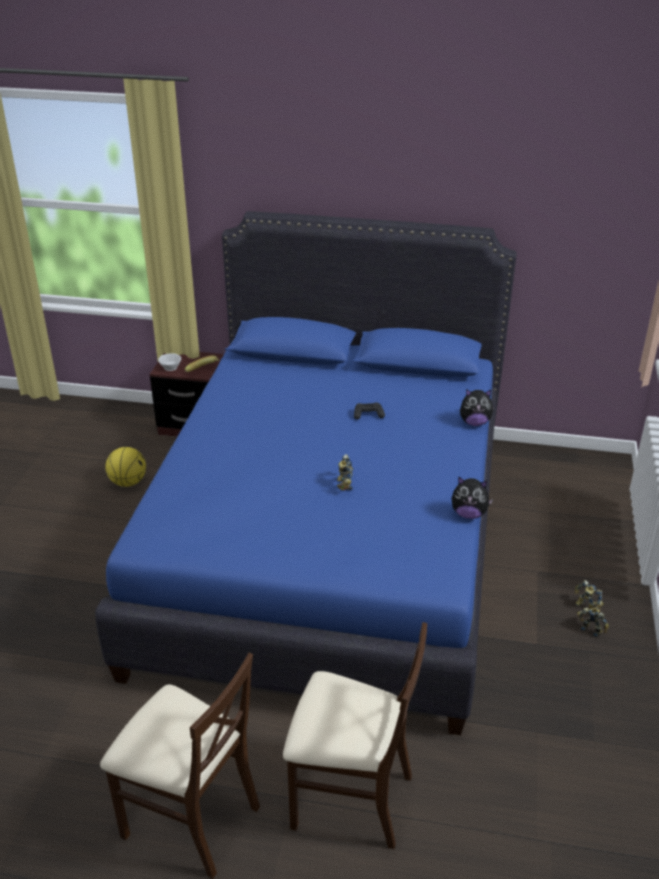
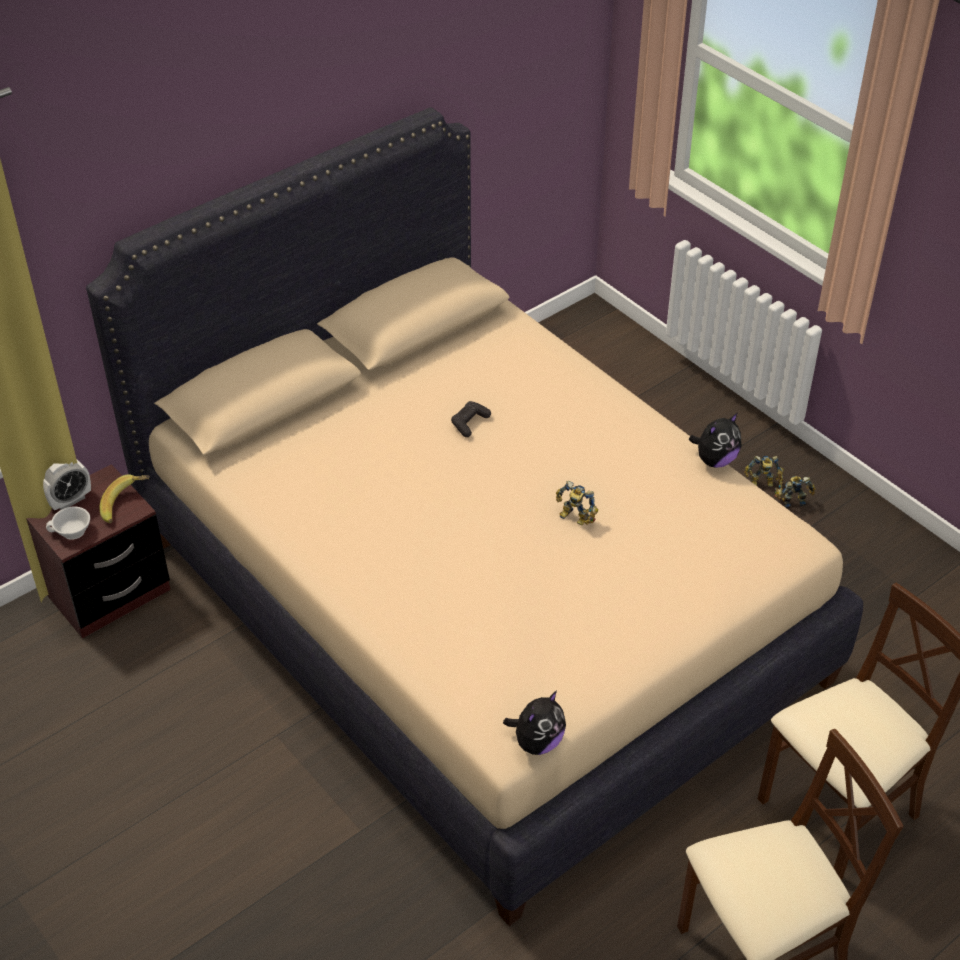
camera: 50 degrees left, 10 degrees up
blue bed [95,211,517,735] -> beige bed [86,108,863,926]
basketball [105,447,146,487] -> none
plush toy [460,389,494,426] -> plush toy moved to [503,691,566,755]
none -> alarm clock [43,460,91,510]

